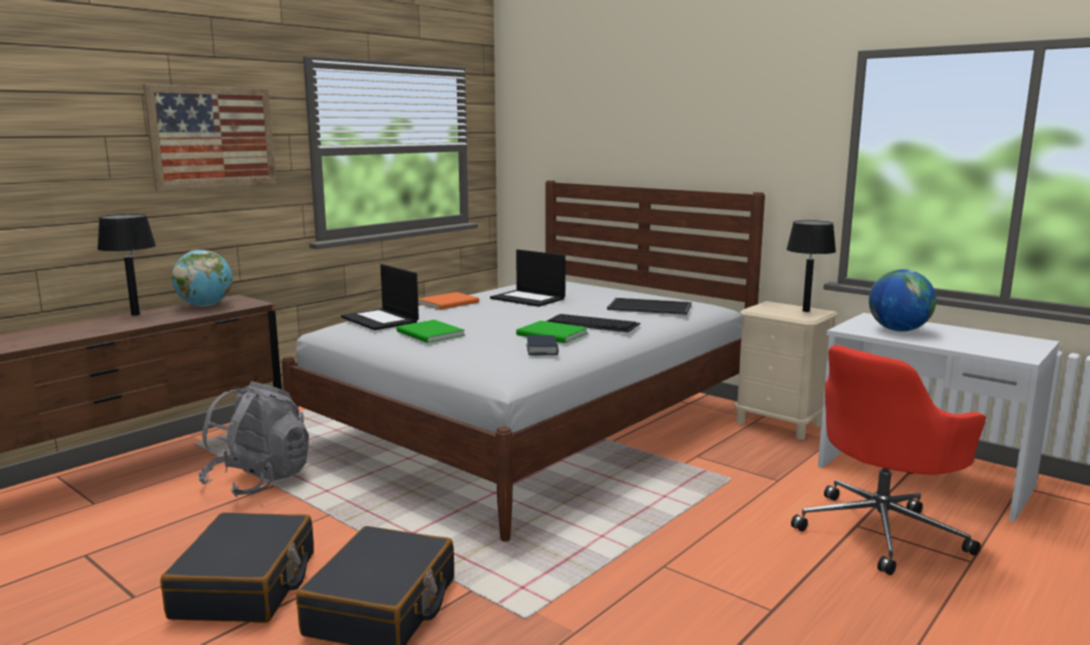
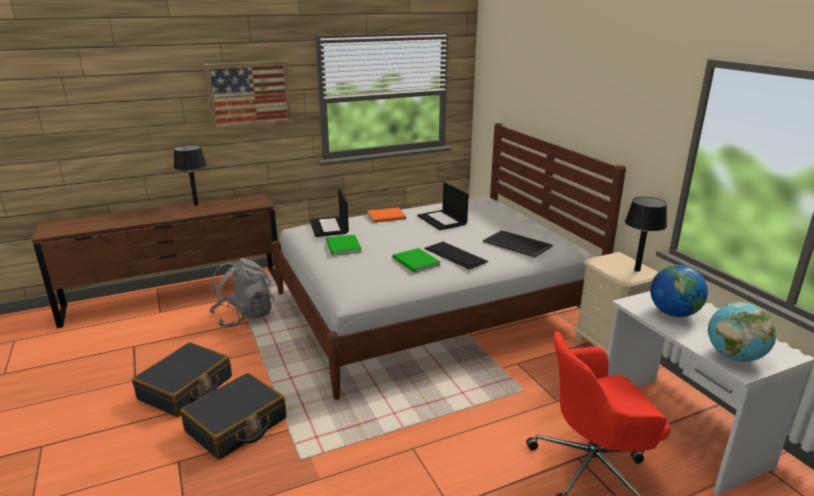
camera: 25 degrees right, 10 degrees up
globe [172,250,232,306] -> globe moved to [708,302,776,362]
book [526,335,559,355] -> none

